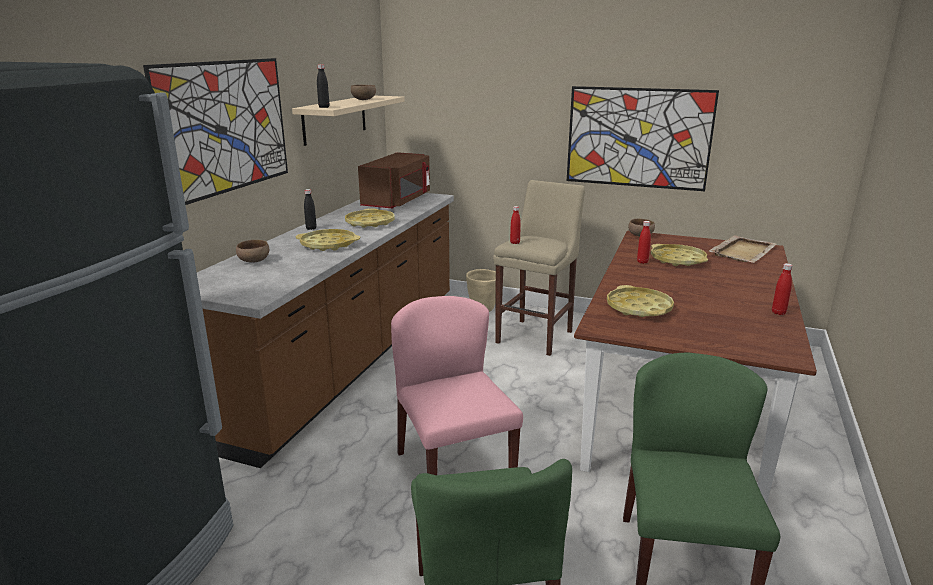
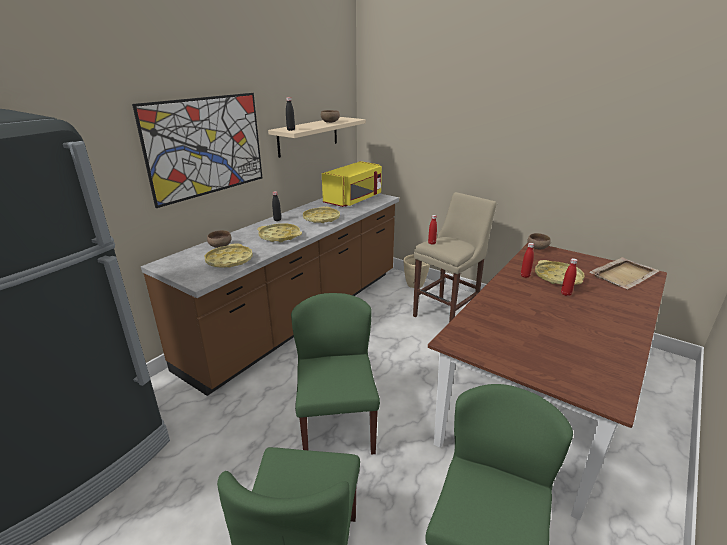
camera: 15 degrees right, 5 degrees up
brown microwave [358,152,430,209] -> yellow microwave [322,161,382,207]
pink chair [391,296,523,475] -> green chair [291,293,380,455]
picture [567,86,719,191] -> none
yellow tray [607,285,674,317] -> yellow tray moved to [205,244,253,268]
red bottle [772,263,793,315] -> red bottle moved to [561,258,578,296]

